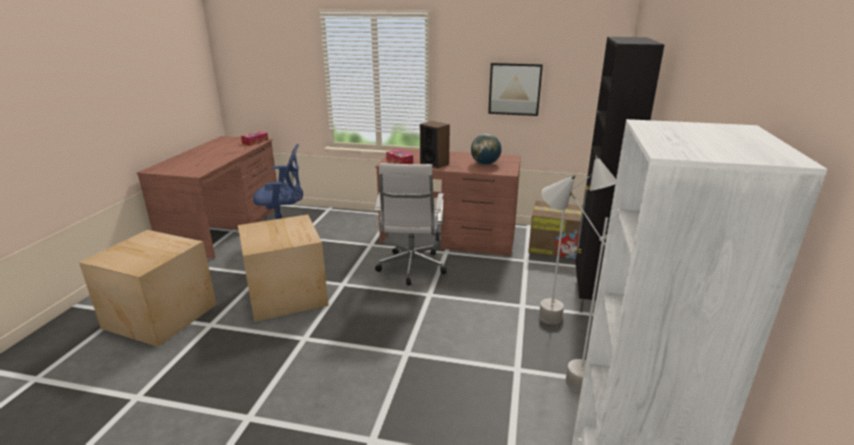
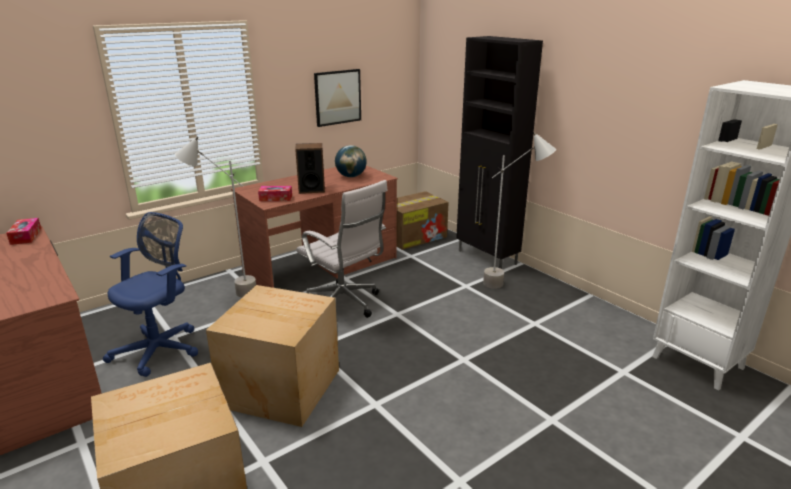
camera: 50 degrees left, 0 degrees up
grey floor lamp [542,175,608,393] -> grey floor lamp moved to [175,137,256,297]

